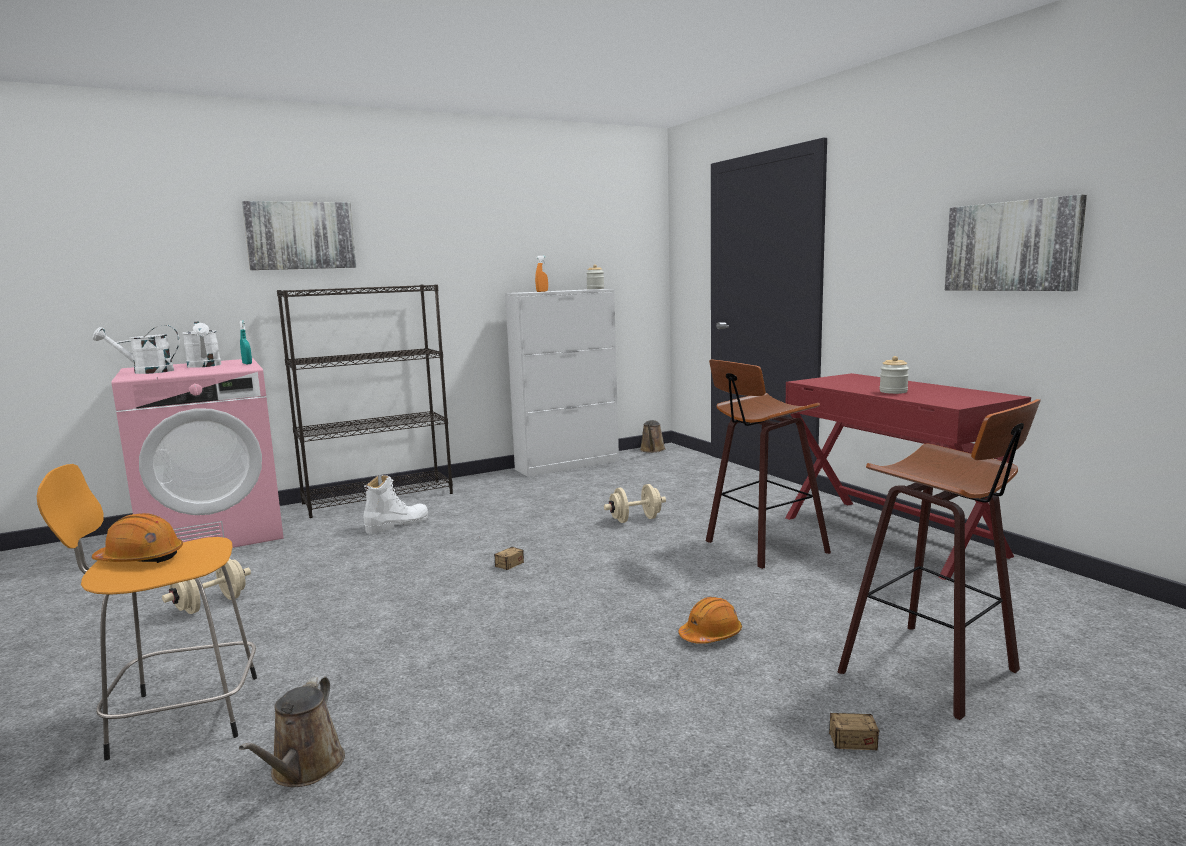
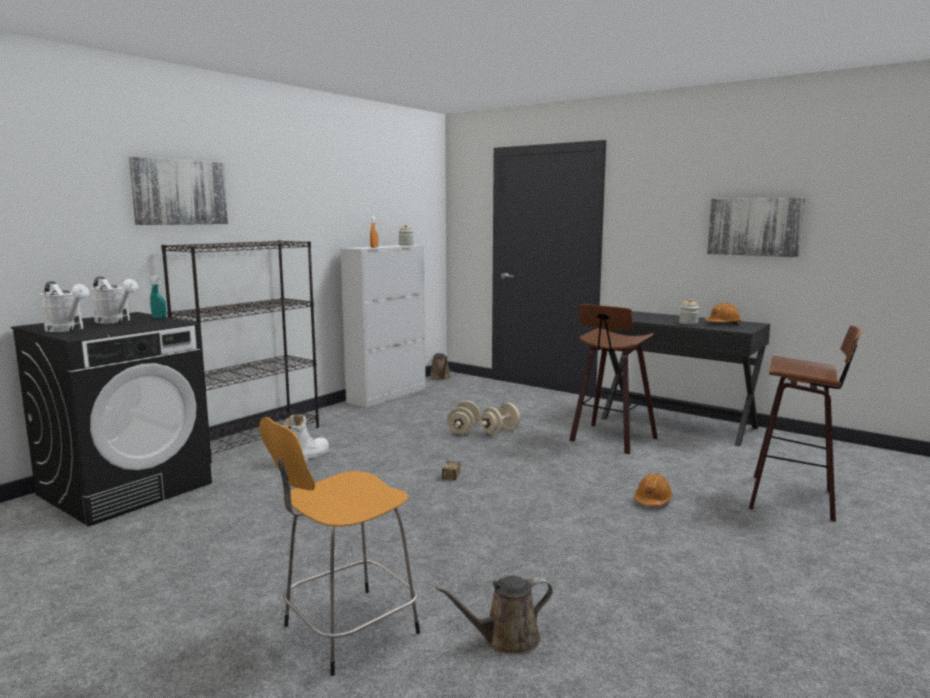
camera: 25 degrees left, 0 degrees up
orange hard hat [92,513,183,563] -> orange hard hat moved to [705,303,742,324]
white watering can [93,325,180,374] -> white watering can turned 105 degrees counterclockwise [40,281,89,332]
pink washing machine [111,358,284,548] -> black washing machine [11,312,212,527]
beige dumbbell [162,558,251,614] -> beige dumbbell moved to [447,401,480,435]
brown watering can [239,676,345,787] -> brown watering can turned 90 degrees clockwise [436,576,553,654]
storage box [779,679,879,751] -> none
red desk [785,373,1031,580] -> black desk [601,311,770,446]

